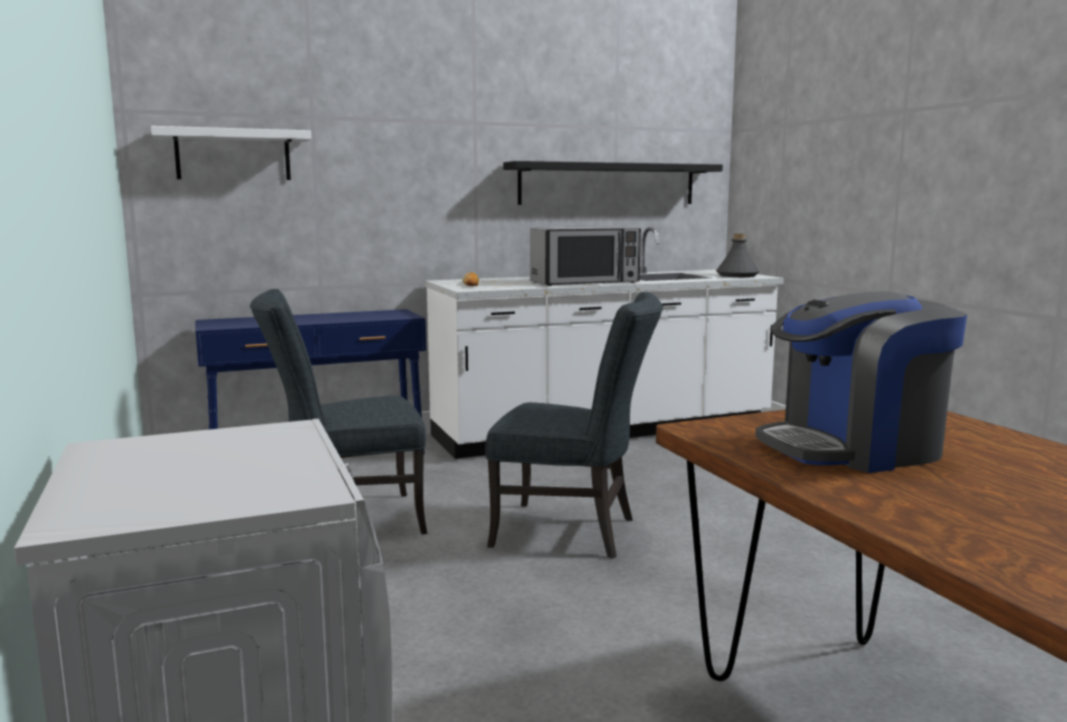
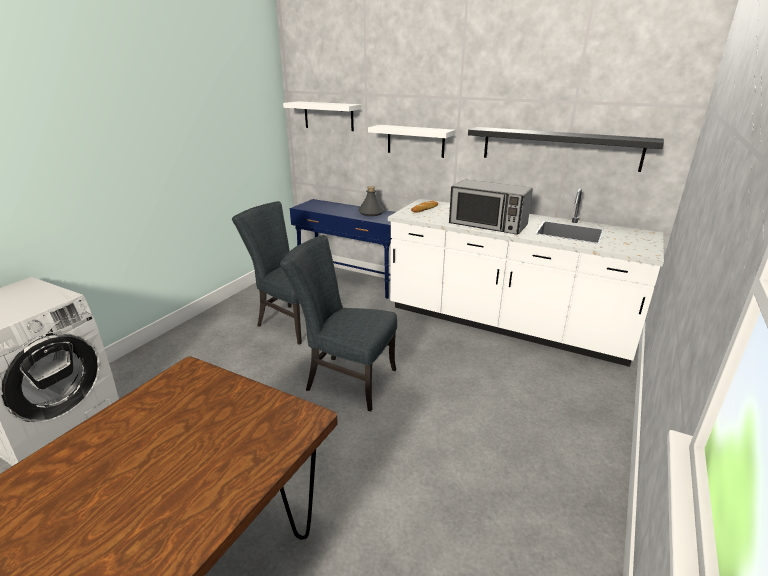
camera: 50 degrees right, 15 degrees up
grey chair [485,292,663,559] -> grey chair turned 135 degrees clockwise [280,235,397,411]
grey bottle [716,233,760,277] -> grey bottle moved to [358,186,385,216]
coffee machine [755,291,967,473] -> none
none -> white shelf [368,125,455,158]

